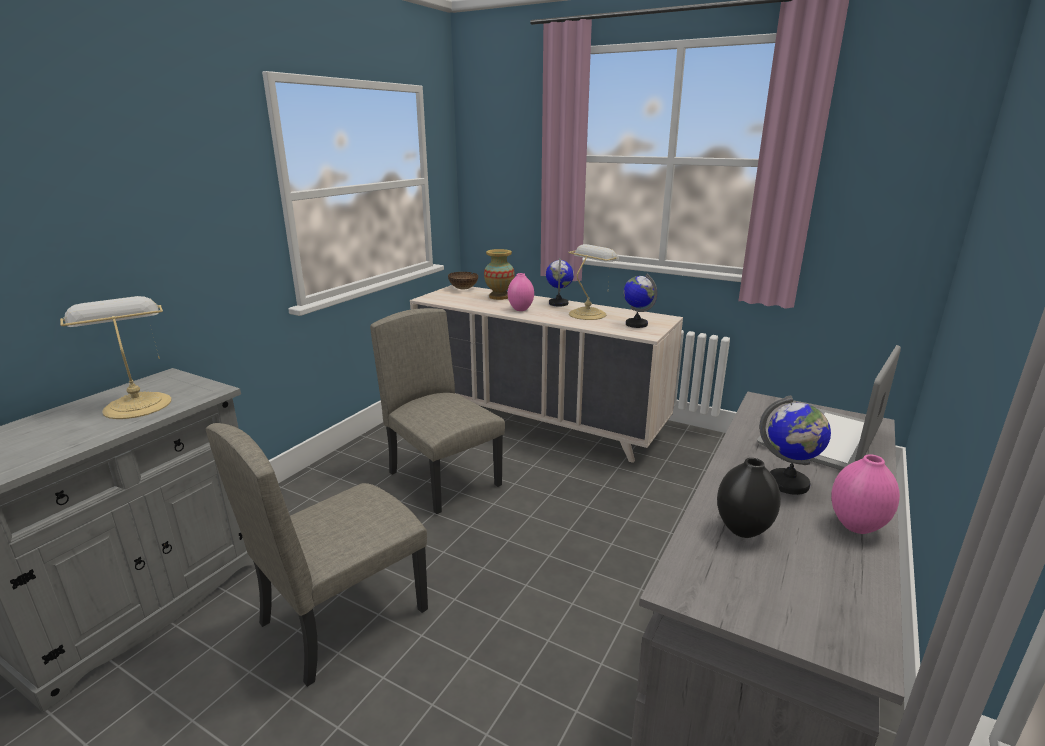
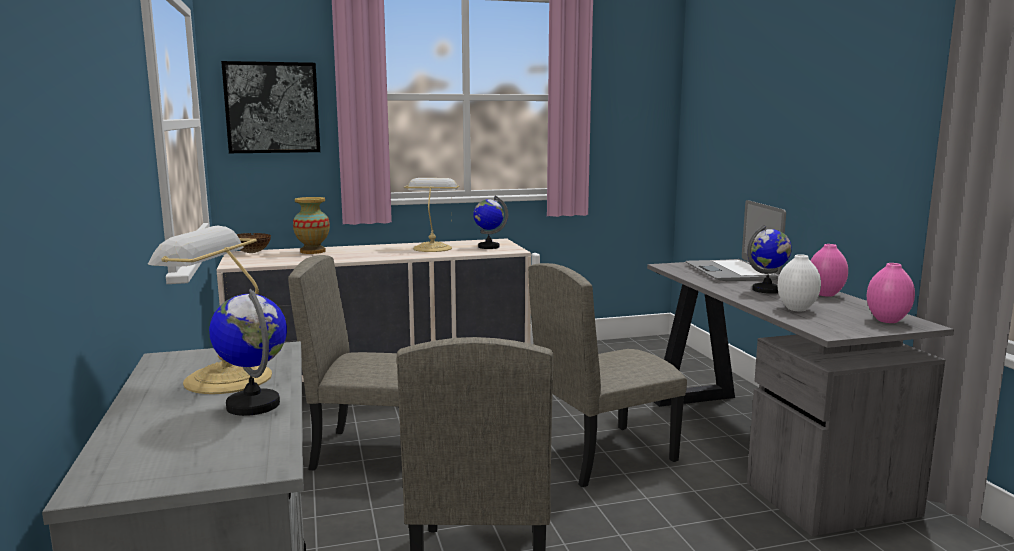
camera: 45 degrees left, 10 degrees down
pink vase [508,273,534,311] -> pink vase moved to [867,263,915,323]
globe [546,258,574,307] -> globe moved to [209,289,287,416]
black vase [717,458,781,538] -> white vase [778,254,821,311]
none -> picture [221,61,320,153]
none -> beige chair [528,263,687,487]

